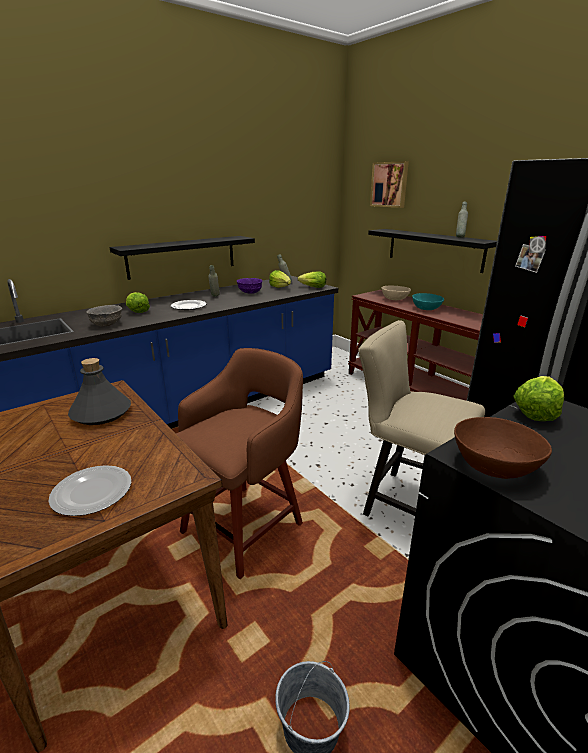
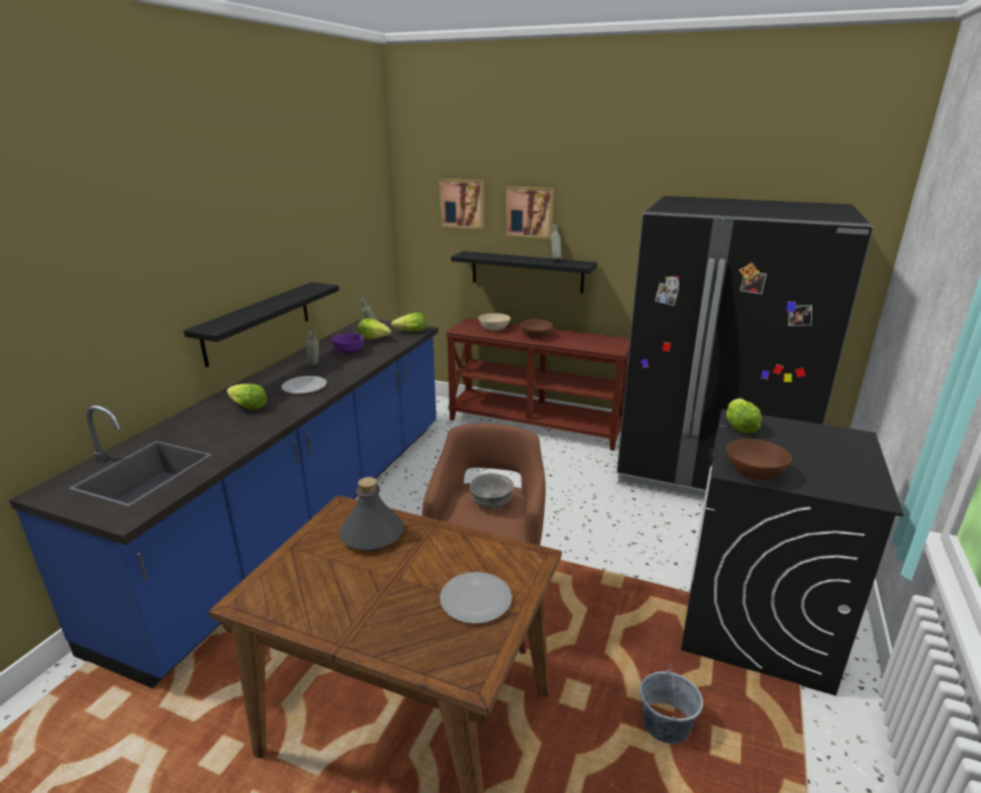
camera: 30 degrees left, 0 degrees up
grey bowl [86,305,122,327] -> grey bowl moved to [470,473,514,509]
beige chair [359,320,485,517] -> none
turquoise bowl [412,293,444,310] -> brown bowl [520,319,553,338]
none -> picture [505,186,554,239]

